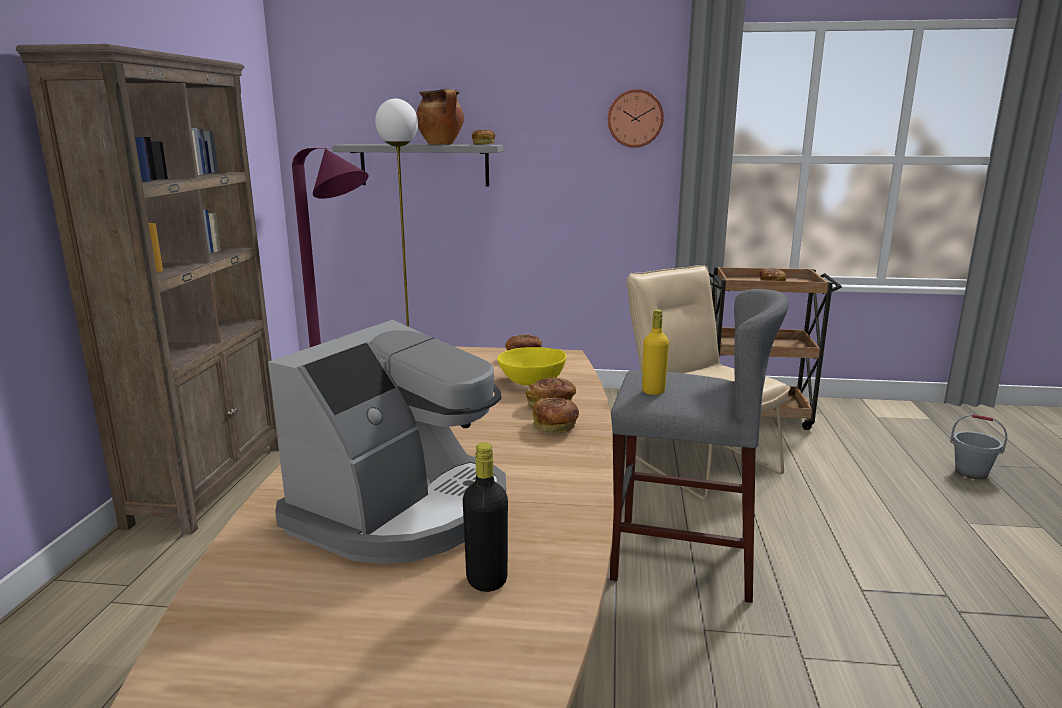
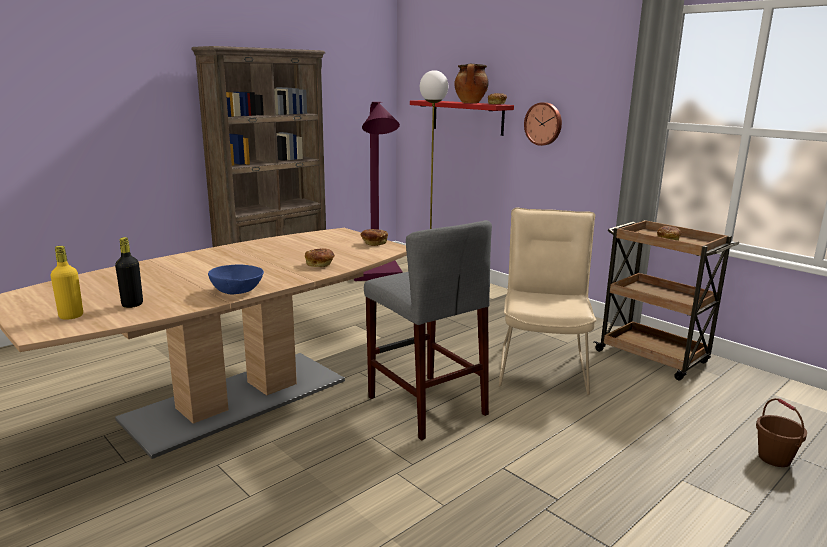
camera: 40 degrees right, 0 degrees up
coffee machine [268,320,506,564] -> none
grey shelf [332,144,504,186] -> red shelf [410,100,514,136]
yellow bowl [497,347,566,386] -> none
bread [533,397,579,433] -> none
wall clock [608,89,664,148] -> wall clock moved to [524,102,562,146]
yellow bottle [642,309,669,395] -> yellow bottle moved to [51,246,83,320]
grey bucket [950,414,1007,479] -> brown bucket [756,398,807,467]
none -> blue bowl [208,265,264,294]

